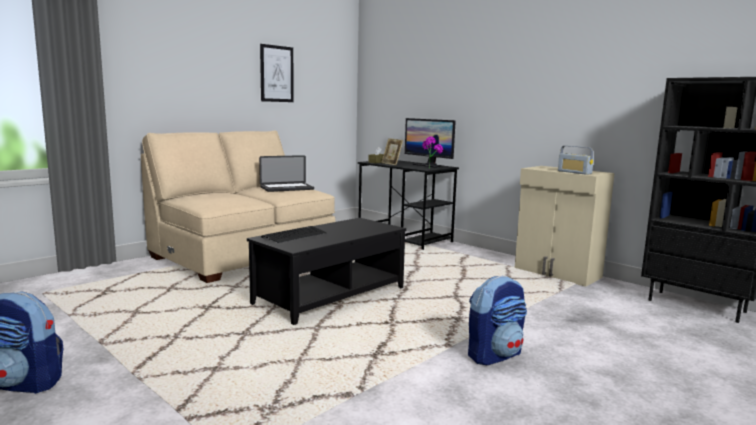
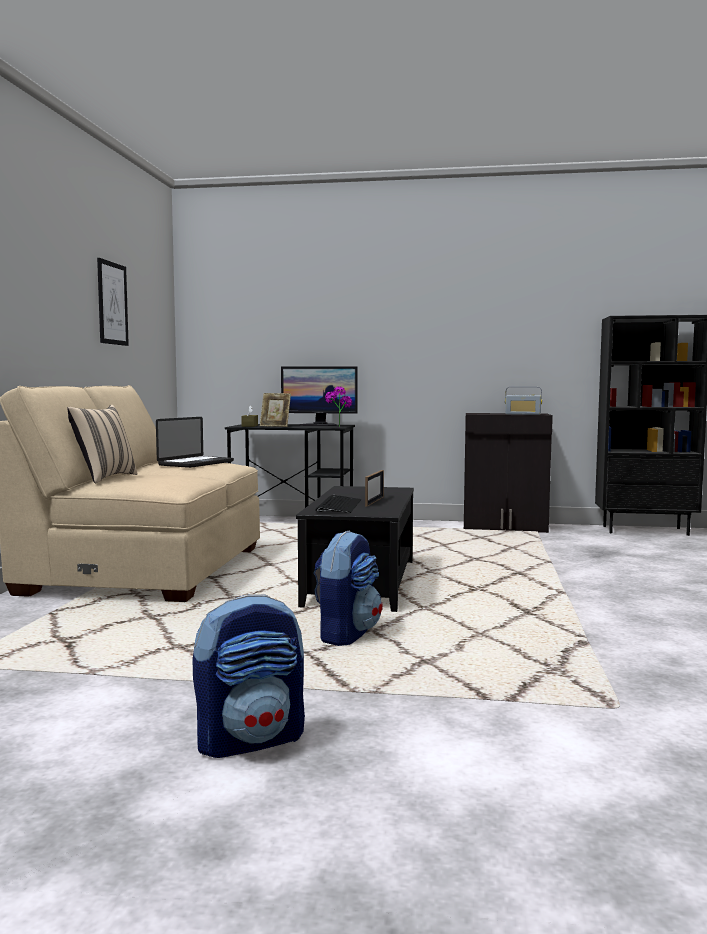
camera: 35 degrees left, 5 degrees down
backpack [468,276,527,365] -> backpack moved to [313,531,382,646]
beige cabinet [515,166,614,287] -> black cabinet [464,413,553,533]
none -> beige pillow [67,405,138,484]
none -> picture frame [365,470,384,507]

